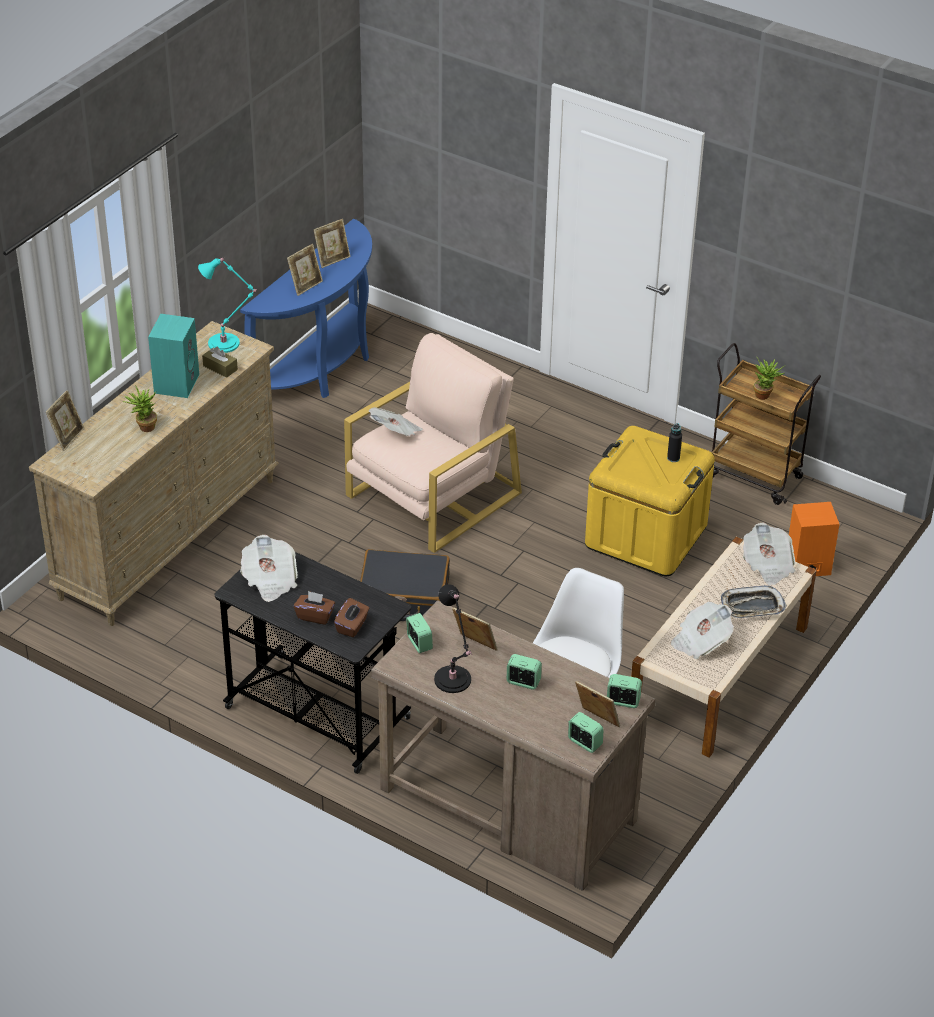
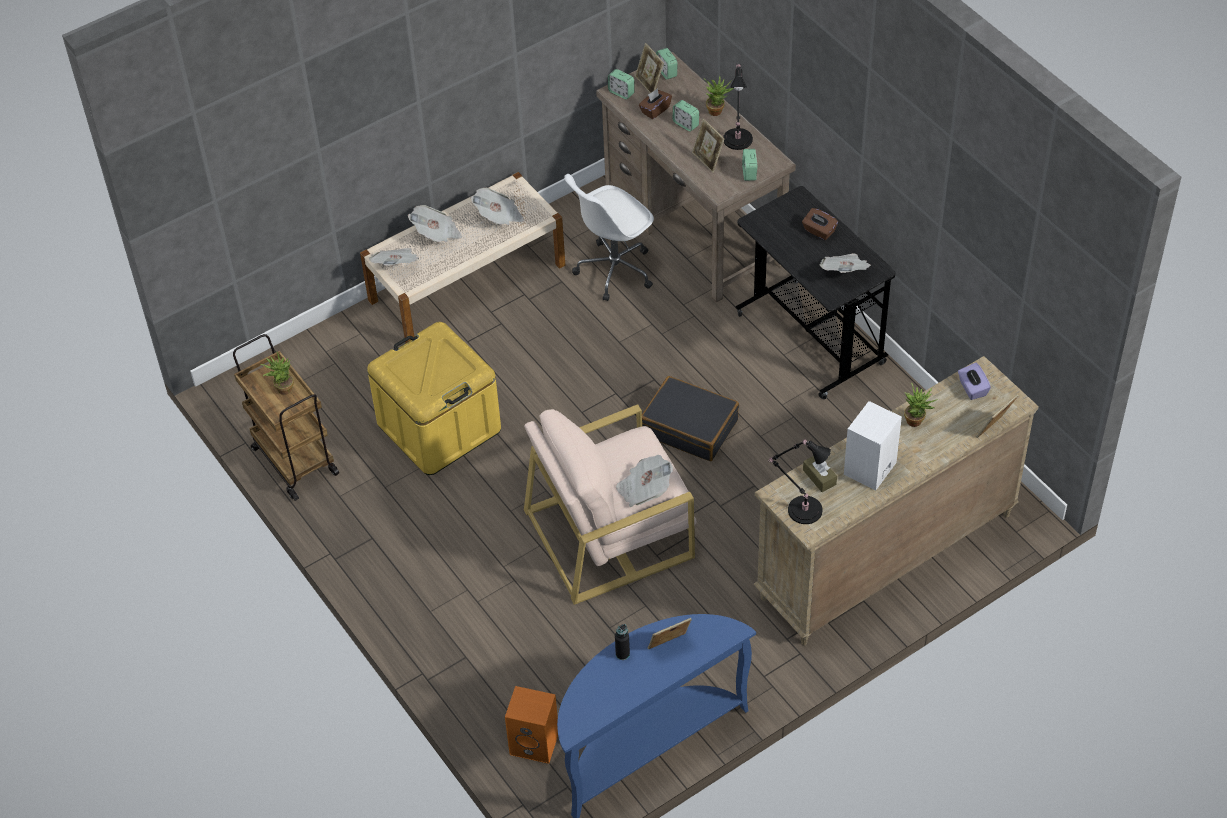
camera: 155 degrees left, 10 degrees up
turquoise speaker [148,314,199,398] -> white speaker [844,401,902,490]
turquoise table lamp [198,257,257,353] -> black table lamp [769,440,831,524]
picture frame [314,219,351,268] -> none
brown tissue box [334,598,369,637] -> brown tissue box moved to [639,88,672,119]
black bottle [667,423,682,462] -> black bottle moved to [615,624,630,660]
tray [721,585,787,618] -> newspaper [408,205,462,243]
orange speaker [789,502,840,576] -> orange speaker moved to [505,686,558,764]
none -> potted plant [704,76,733,116]
none -> purple tissue box [958,363,991,400]

